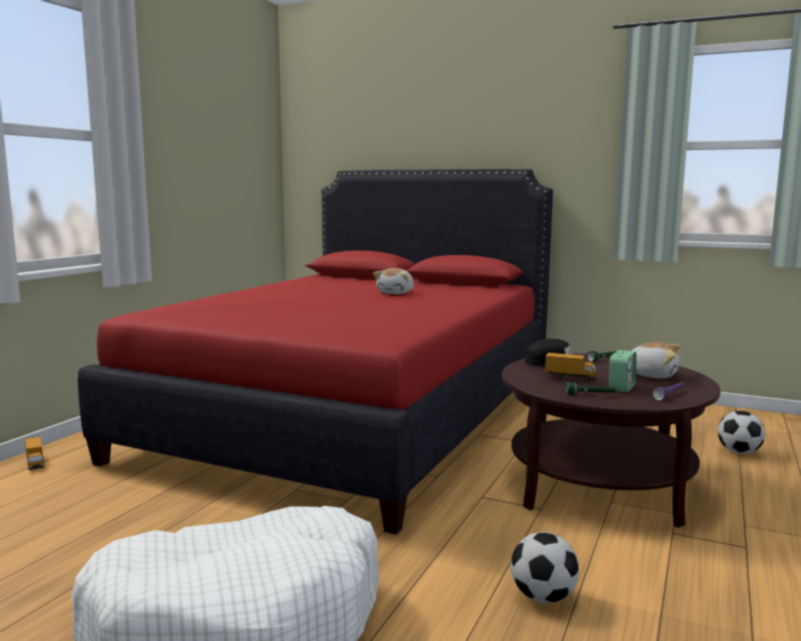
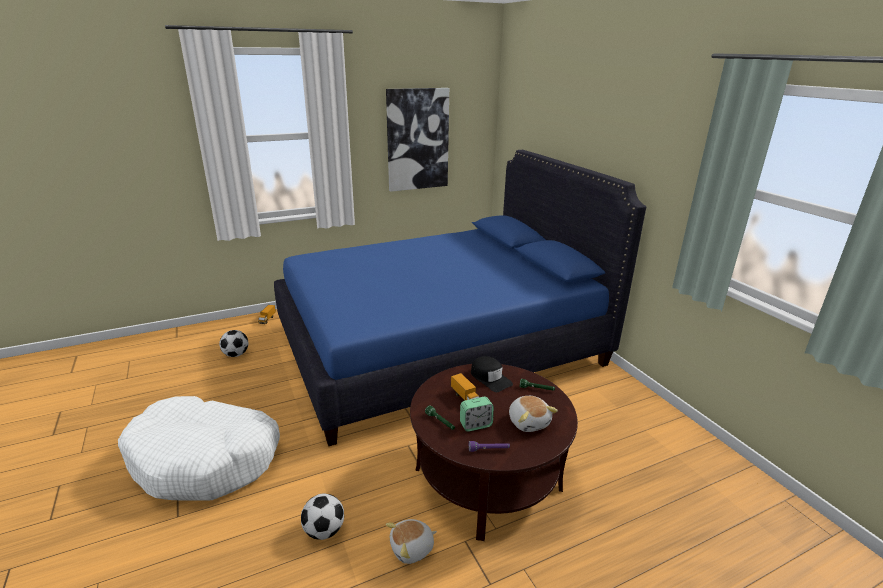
camera: 40 degrees right, 15 degrees up
red bed [78,169,553,535] -> blue bed [274,150,646,446]
plush toy [373,268,414,294] -> plush toy moved to [386,519,437,564]
football [718,411,765,454] -> football moved to [219,330,249,357]
none -> picture [386,88,449,192]

